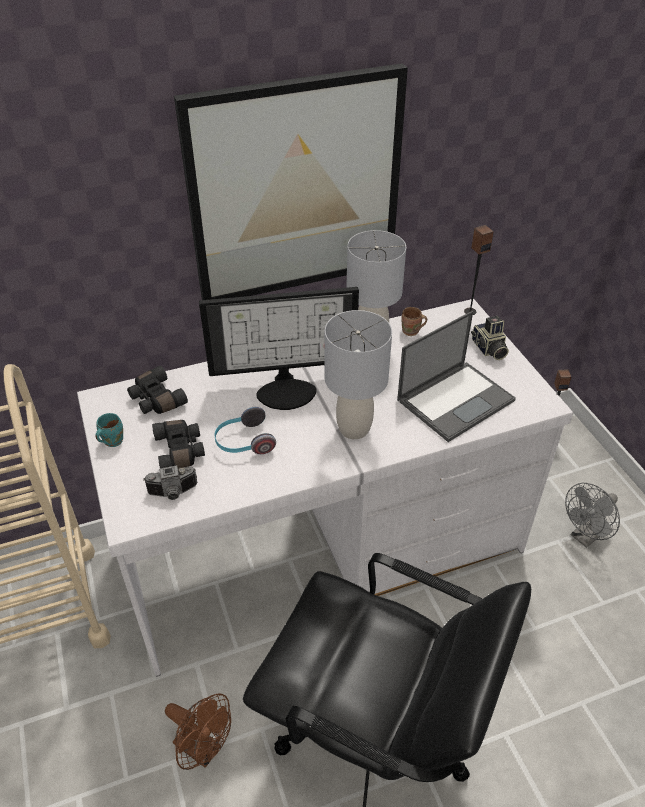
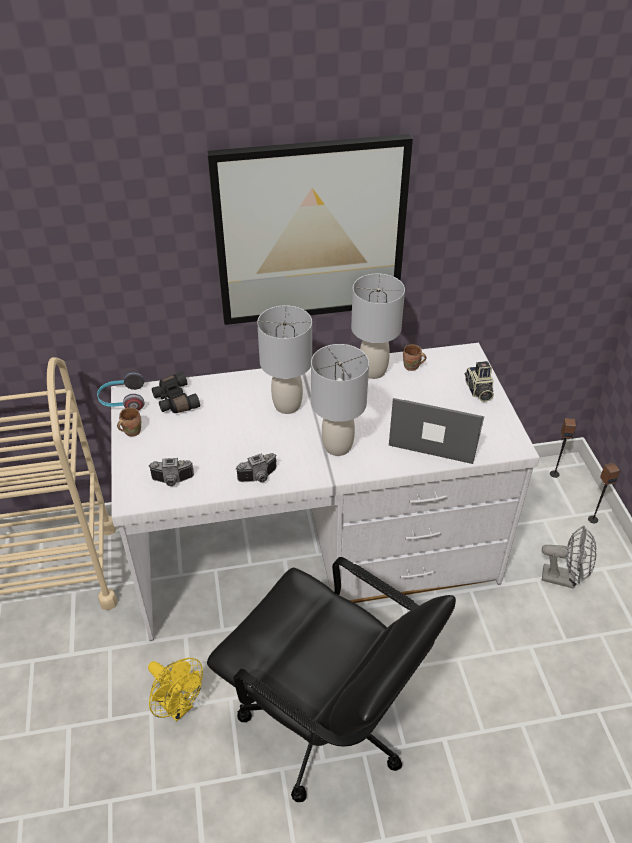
camera: 10 degrees right, 0 degrees up
turquoise mug [95,413,123,447] -> brown mug [117,407,141,436]
black binoculars [152,420,205,469] -> none
brown fan [165,693,231,770] -> yellow fan [148,658,203,722]
monitor [199,287,359,410] -> grey table lamp [257,305,312,414]
headphones [214,407,276,454] -> headphones moved to [97,373,145,410]
laptop [397,311,516,442] -> laptop turned 135 degrees counterclockwise [389,398,484,464]
speaker [464,225,494,315] -> speaker moved to [588,463,620,523]
grey fan [565,483,620,548] -> grey fan turned 135 degrees counterclockwise [542,526,596,589]
none -> camera [236,453,277,483]

